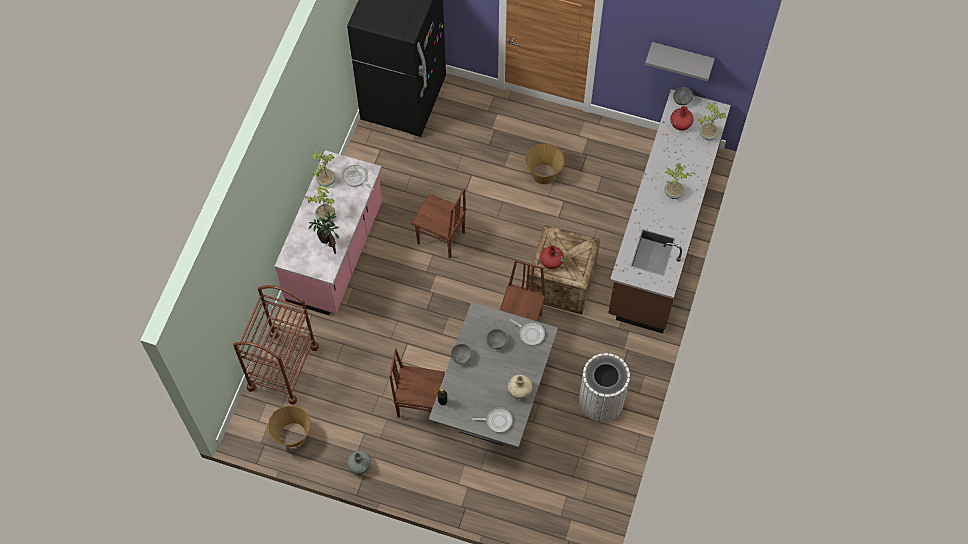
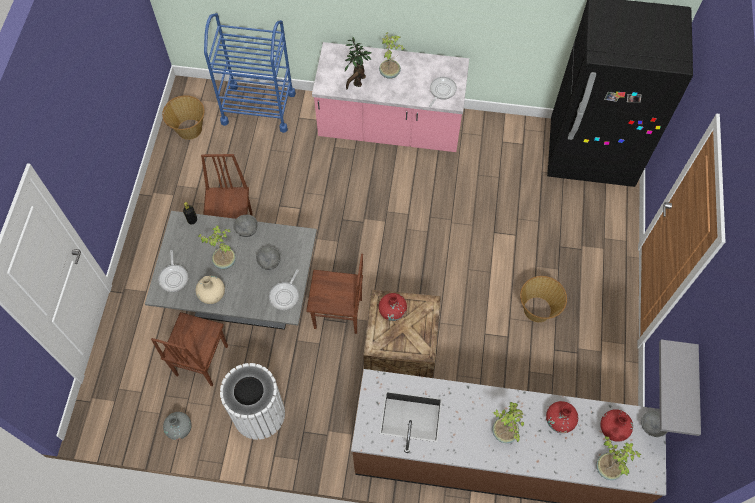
camera: 80 degrees right, 0 degrees up
brown cart [233,285,319,405] -> blue cart [204,13,296,133]
potted plant [312,150,336,187] -> potted plant moved to [198,225,236,269]
grey vase [347,451,371,475] -> grey vase moved to [163,412,192,440]
brown chair [412,188,467,258] -> brown chair moved to [151,312,228,386]
none -> red vase [546,401,578,433]

